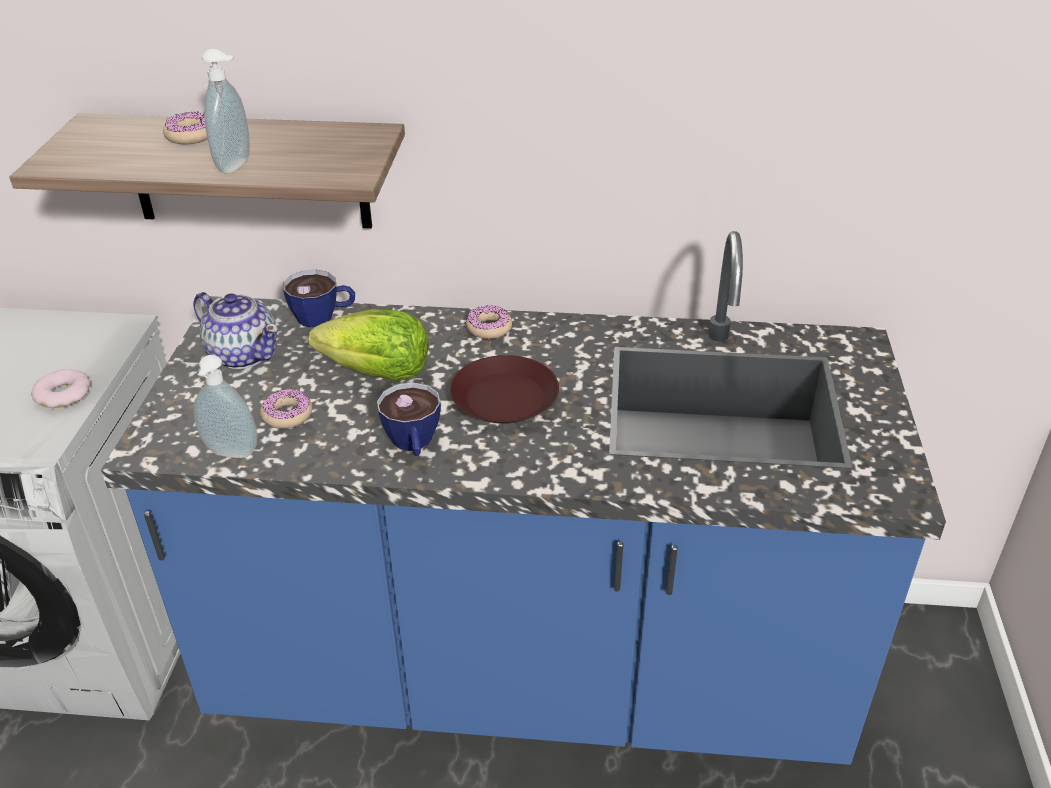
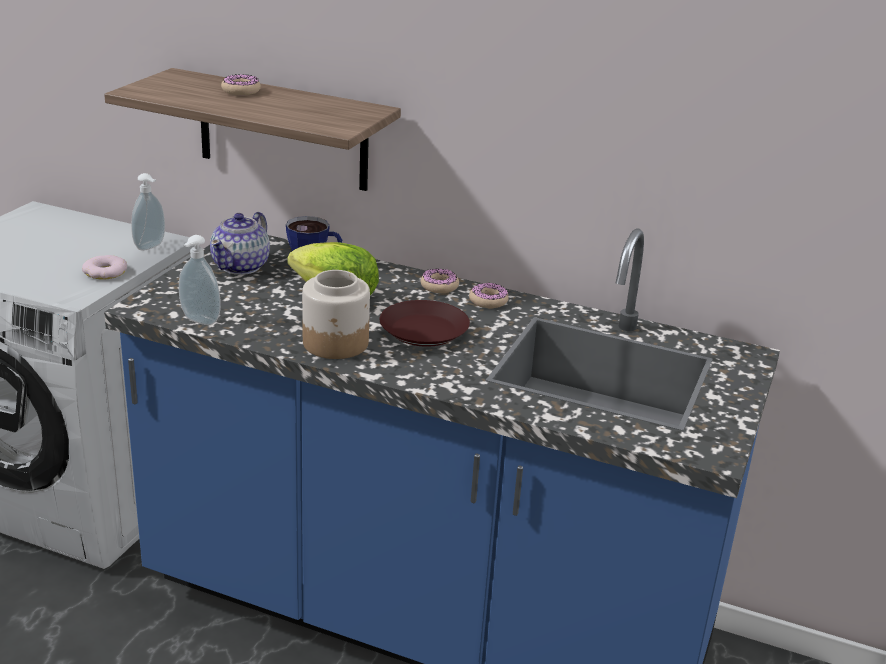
camera: 15 degrees right, 10 degrees down
teapot [193,292,279,369] -> teapot turned 60 degrees clockwise [210,212,270,275]
soap dispenser [202,49,250,173] -> soap dispenser moved to [131,173,165,251]
donut [260,388,312,429] -> donut moved to [469,282,509,308]
cup [377,382,441,456] -> jar [302,270,370,359]

